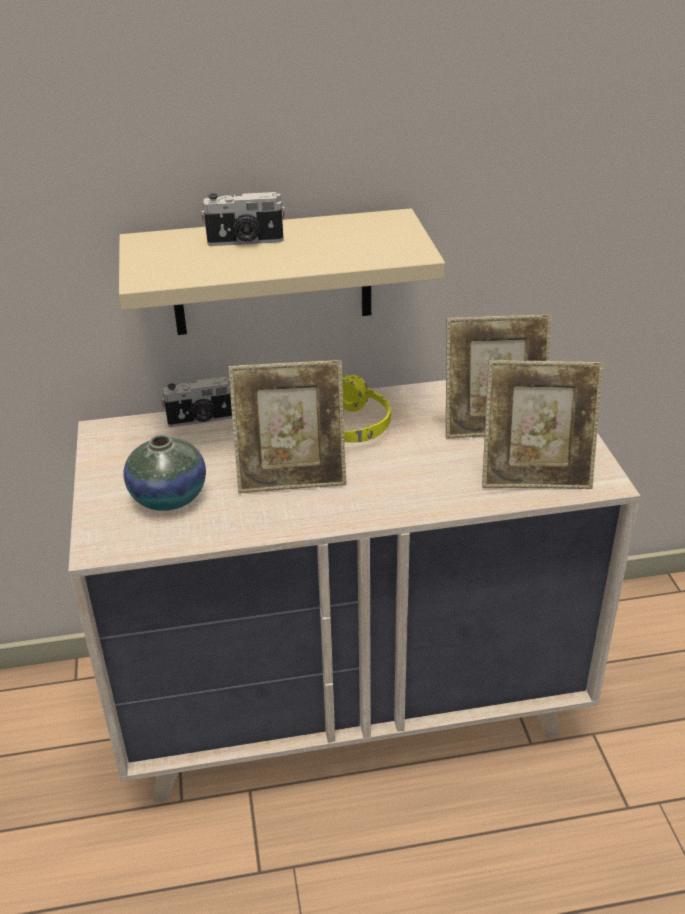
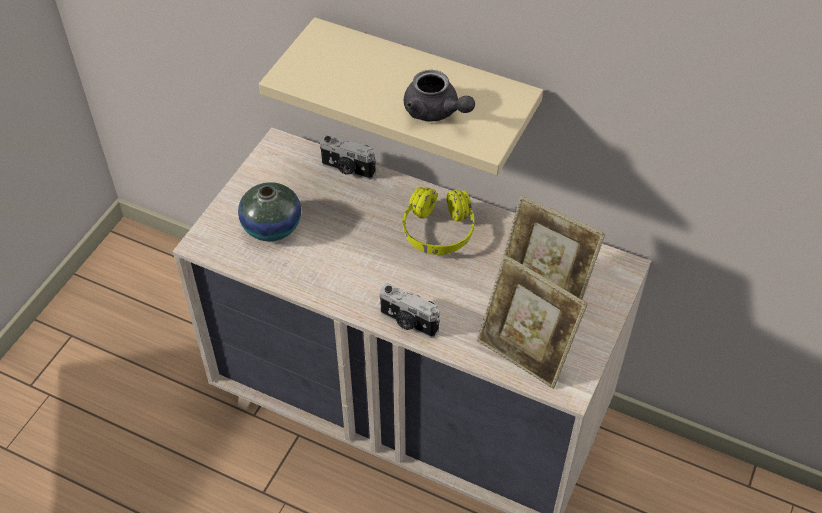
camera: 35 degrees right, 15 degrees up
camera [201,192,285,246] -> camera moved to [380,284,440,338]
picture frame [229,360,347,493] -> none
none -> grey teapot [404,70,475,122]

